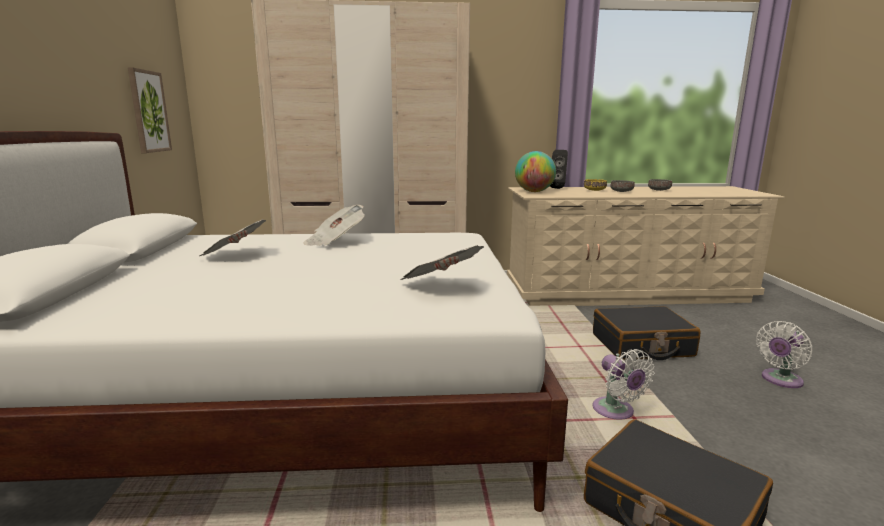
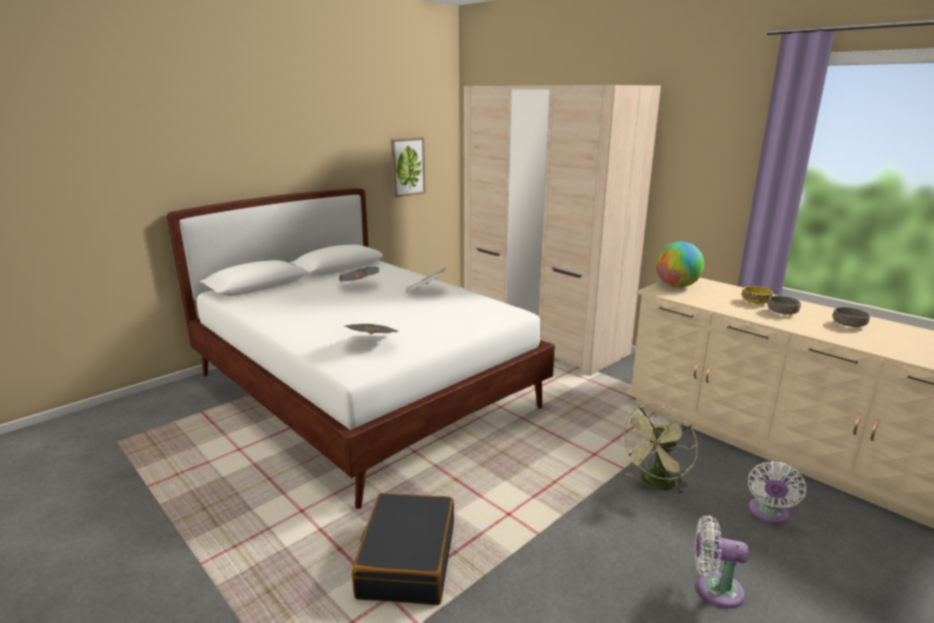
camera: 50 degrees right, 5 degrees up
black speaker [550,150,568,189] -> none
white fan [592,349,655,420] -> white fan moved to [748,461,806,524]
black suitcase [593,306,700,360] -> green fan [618,403,698,495]

